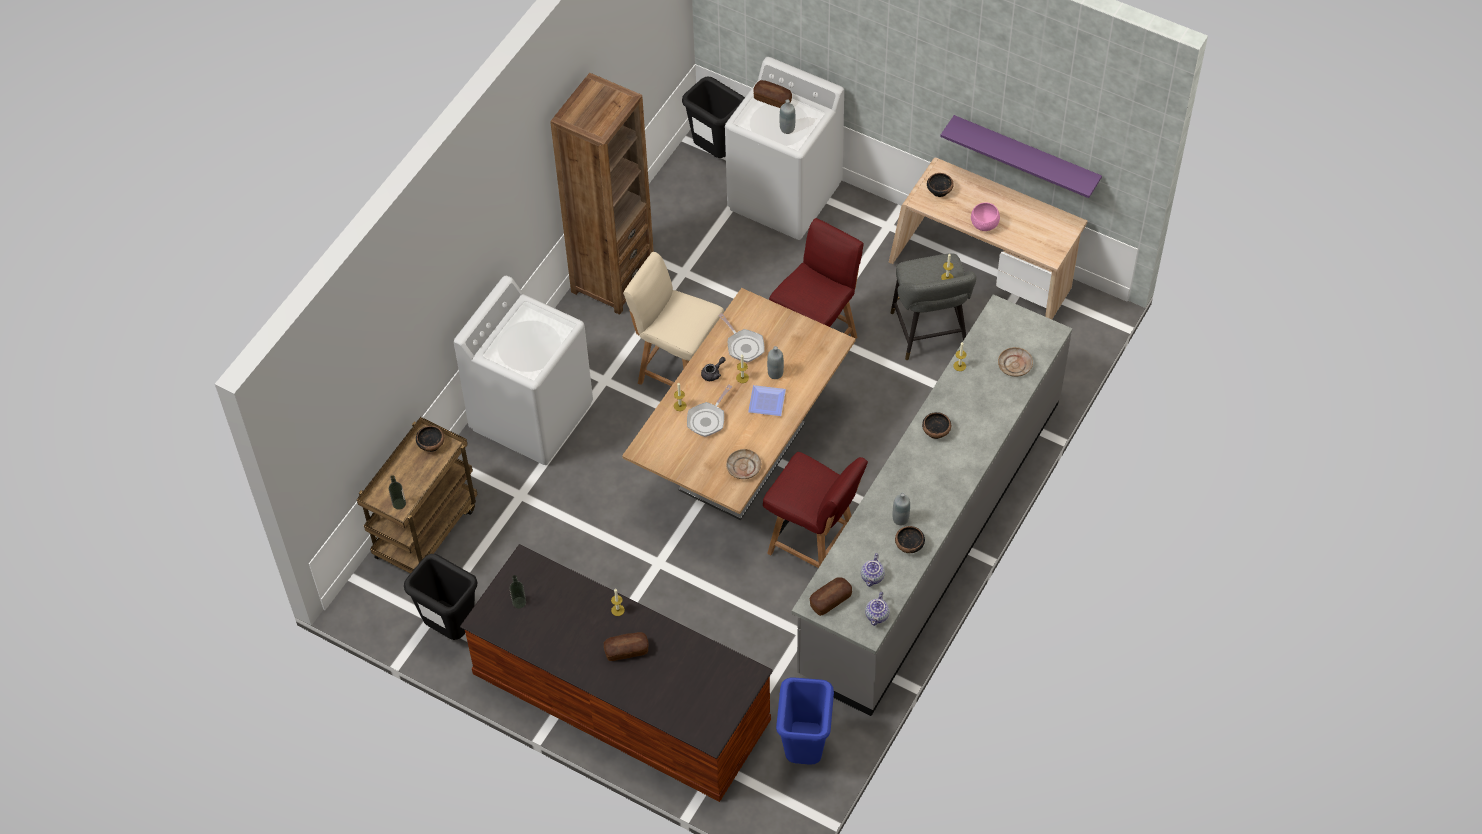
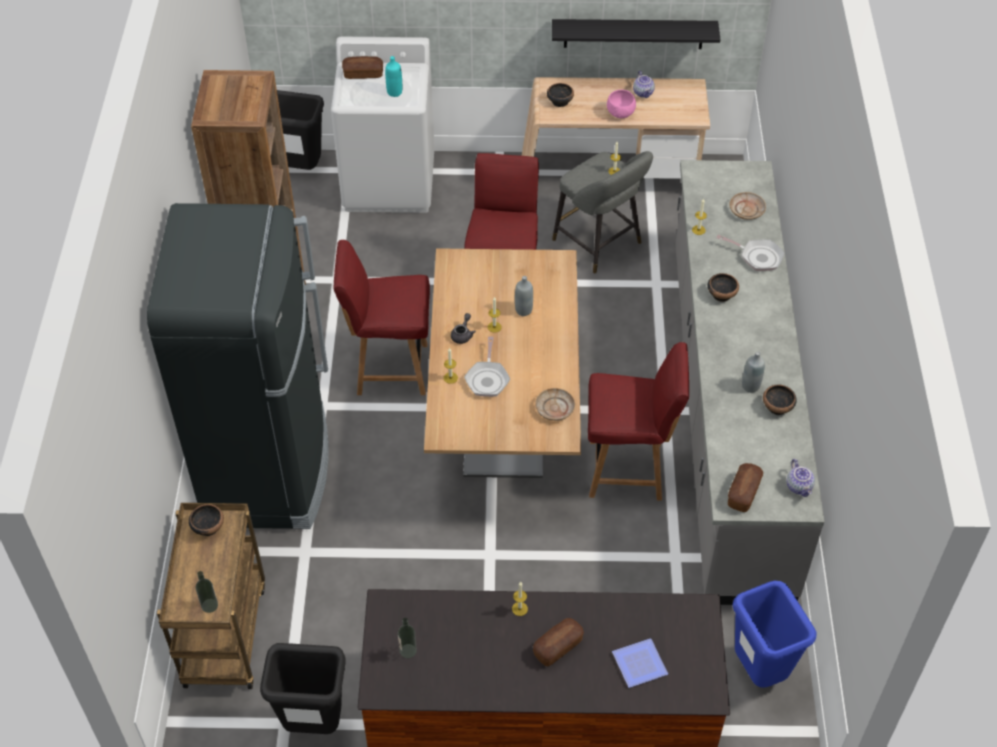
camera: 30 degrees left, 5 degrees down
white washing machine [454,276,593,465] -> black fridge [147,203,329,529]
beige chair [623,252,724,386] -> red chair [334,240,430,395]
frying pan [718,313,765,363] -> frying pan moved to [716,235,785,271]
plate [748,385,786,416] -> plate moved to [612,638,668,688]
grey bottle [780,99,795,134] -> turquoise bottle [385,56,402,97]
teapot [861,553,885,587] -> teapot moved to [633,71,655,98]
purple shelf [940,115,1102,198] -> black shelf [552,19,720,49]

